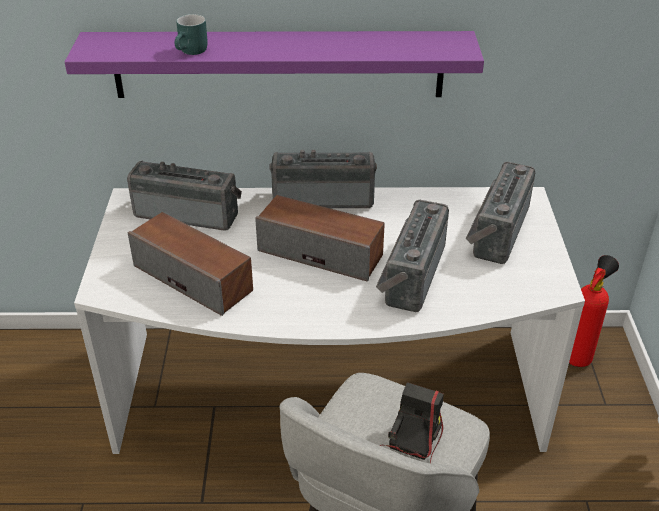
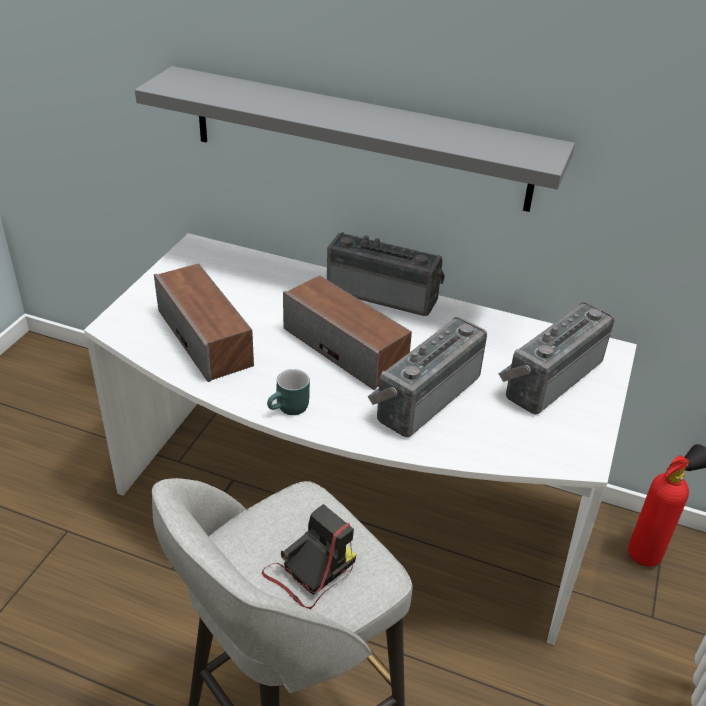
camera: 20 degrees right, 0 degrees up
purple shelf [65,31,484,98] -> grey shelf [135,66,575,212]
radio [127,161,242,231] -> none
turquoise mug [175,14,208,55] -> turquoise mug moved to [267,369,310,415]

